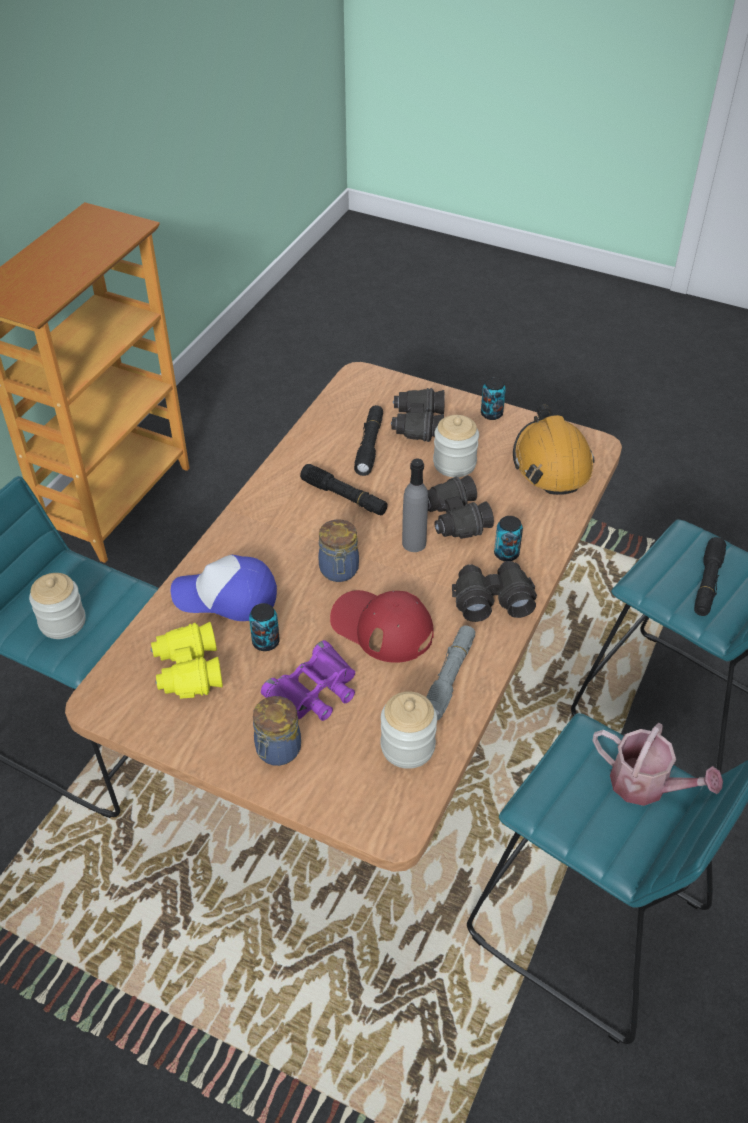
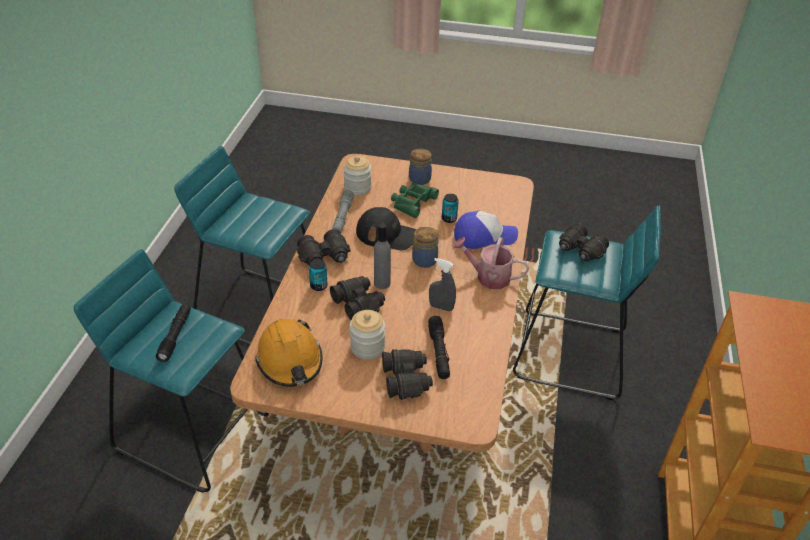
camera: 165 degrees right, 5 degrees down
jar [29,573,86,639] -> black binoculars [559,223,609,261]
yellow binoculars [151,622,223,699] -> none
purple binoculars [261,640,355,721] -> green binoculars [391,182,439,218]
black flashlight [300,464,388,515] -> grey spray bottle [429,258,456,312]
red cap [330,590,434,663] -> black cap [356,207,417,250]
can [481,378,506,420] -> none
watering can [593,723,723,806] -> watering can moved to [453,237,529,289]

